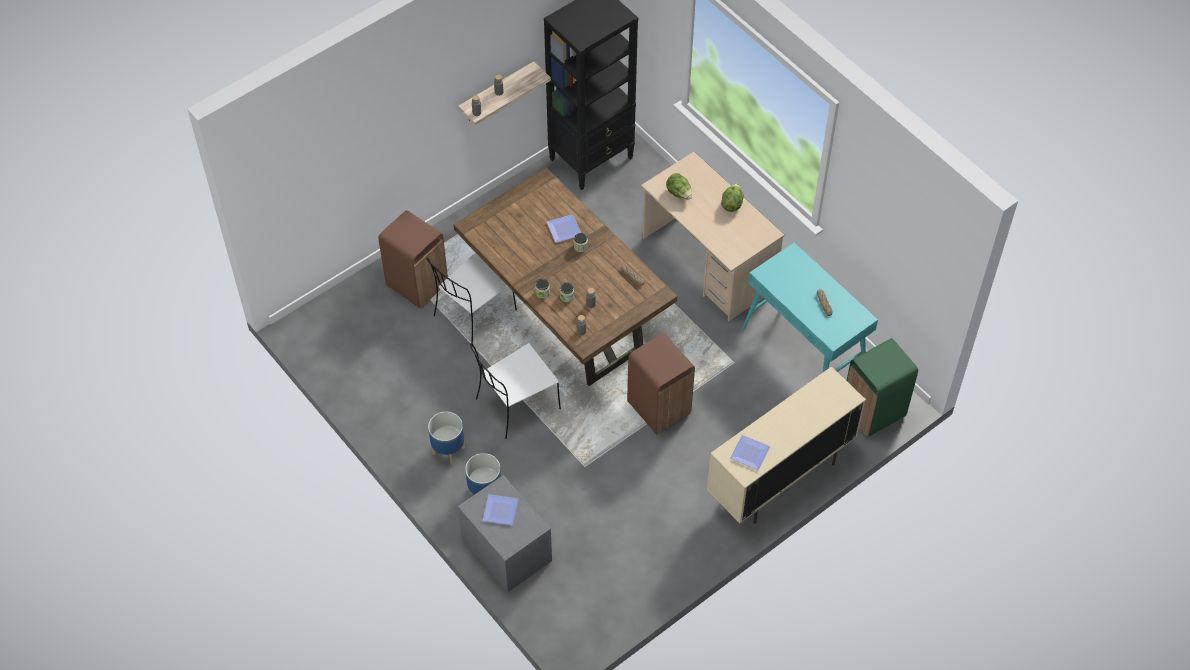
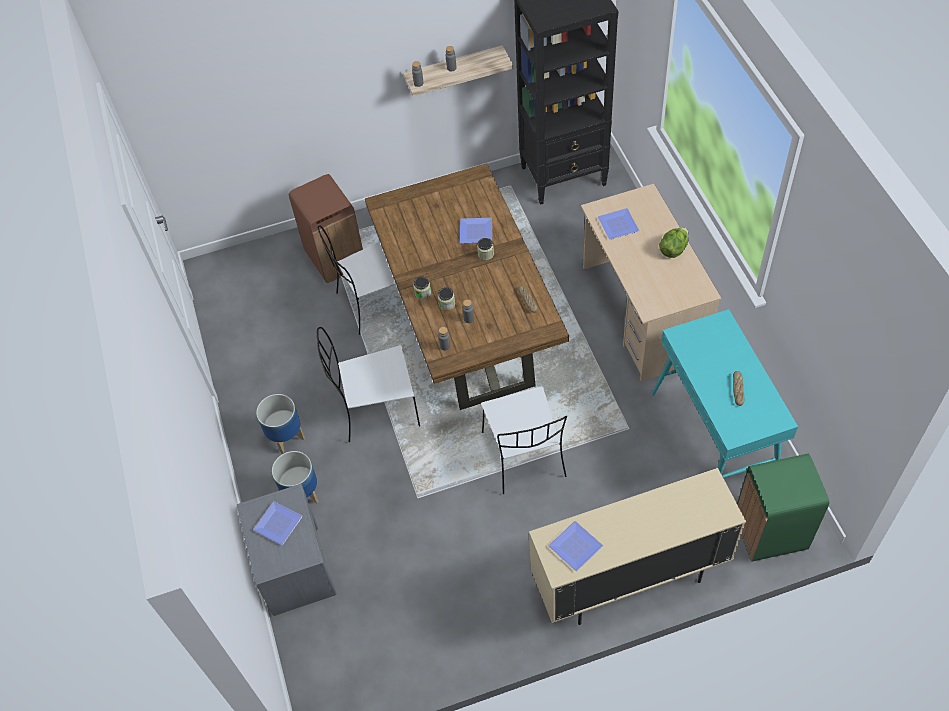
camera: 25 degrees right, 0 degrees up
brown trash can [627,333,695,434] -> white chair [481,386,567,494]
lettuce [666,173,692,200] -> plate [598,208,639,240]

